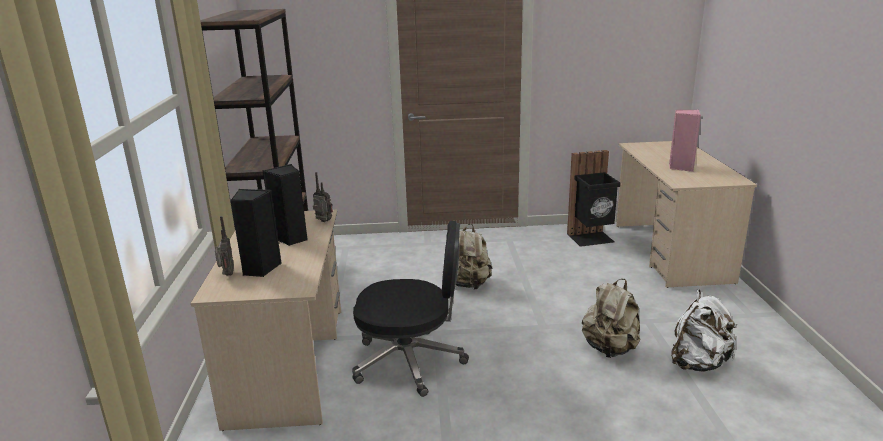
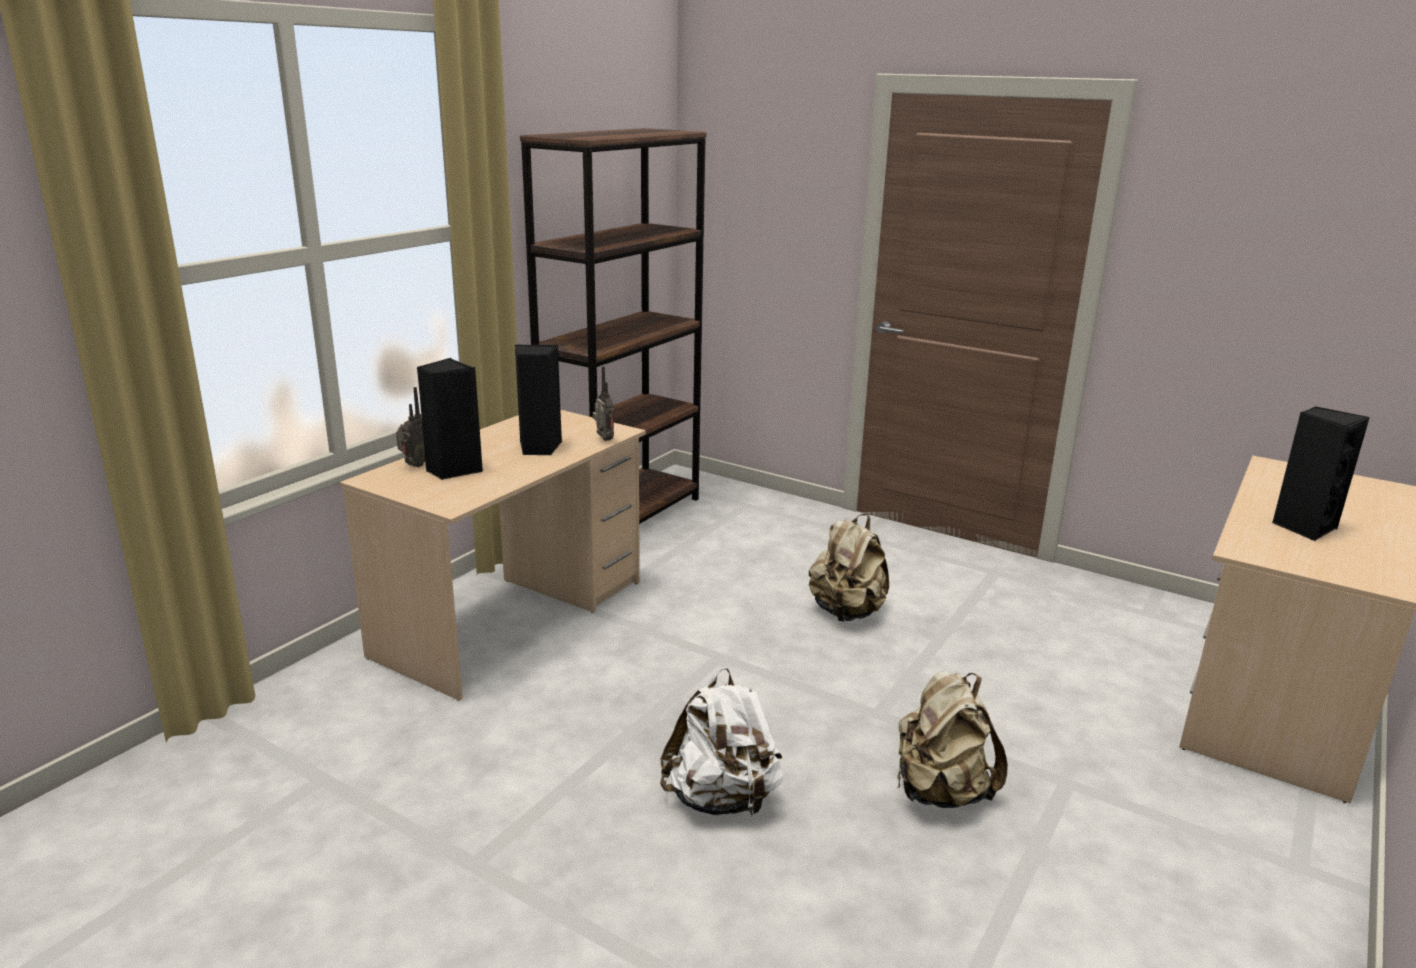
camera: 35 degrees right, 0 degrees up
black office chair [352,221,469,397] -> none
black trash can [567,150,621,247] -> none
pink speaker [669,110,701,172] -> black speaker [1272,406,1370,541]
white backpack [671,289,737,372] -> white backpack moved to [660,667,783,815]

